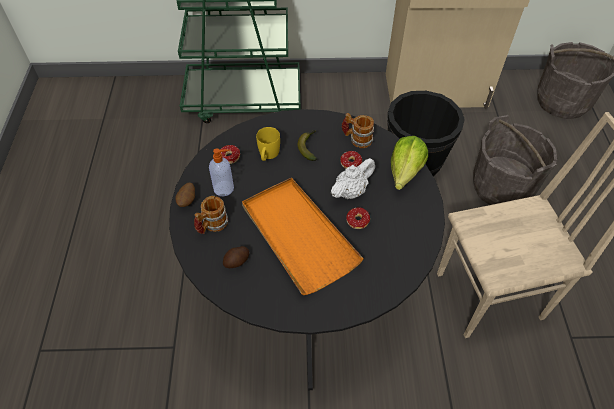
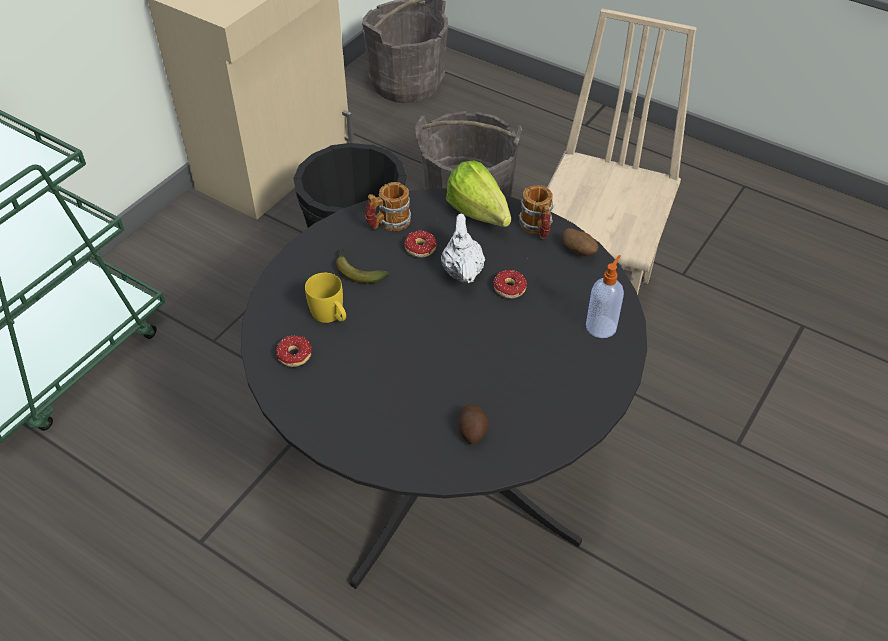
camera: 55 degrees left, 5 degrees down
potato [175,182,195,207] -> potato moved to [563,228,598,255]
mug [194,196,228,234] -> mug moved to [519,185,554,239]
soap dispenser [209,148,234,196] -> soap dispenser moved to [586,255,624,338]
orange tray [242,178,364,295] -> none

